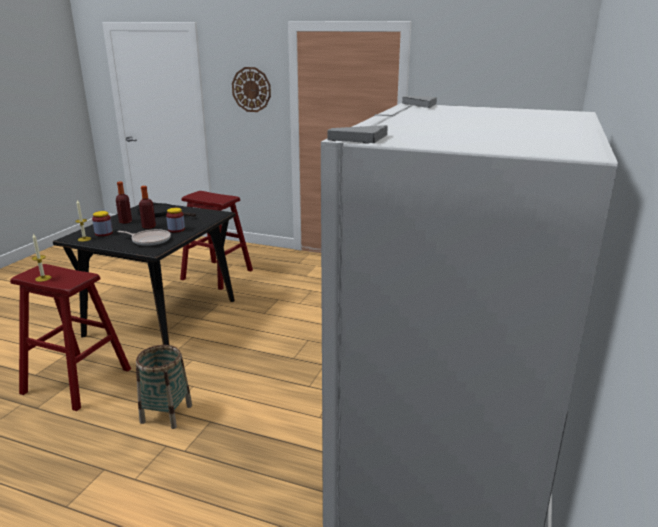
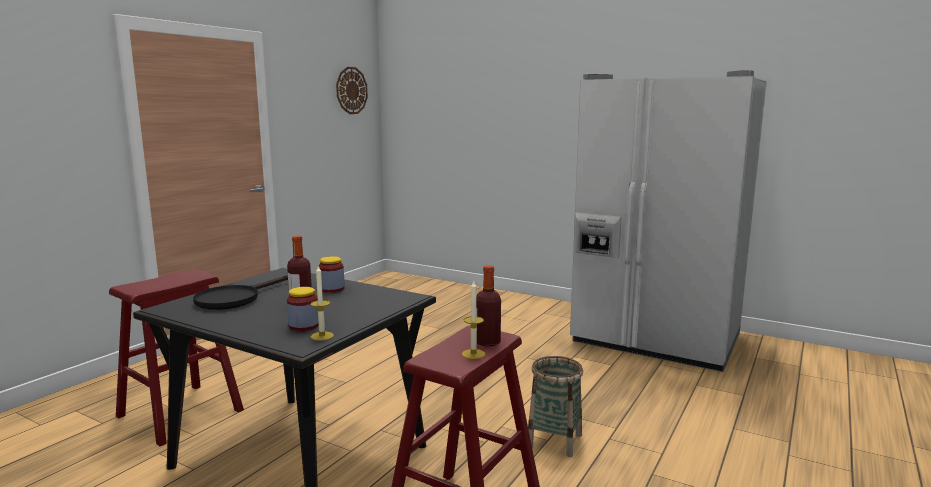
camera: 80 degrees left, 10 degrees down
bottle [116,182,132,224] -> bottle moved to [476,265,501,347]
frying pan [117,229,171,246] -> none
wall clock [232,67,271,112] -> wall clock moved to [336,67,368,114]

